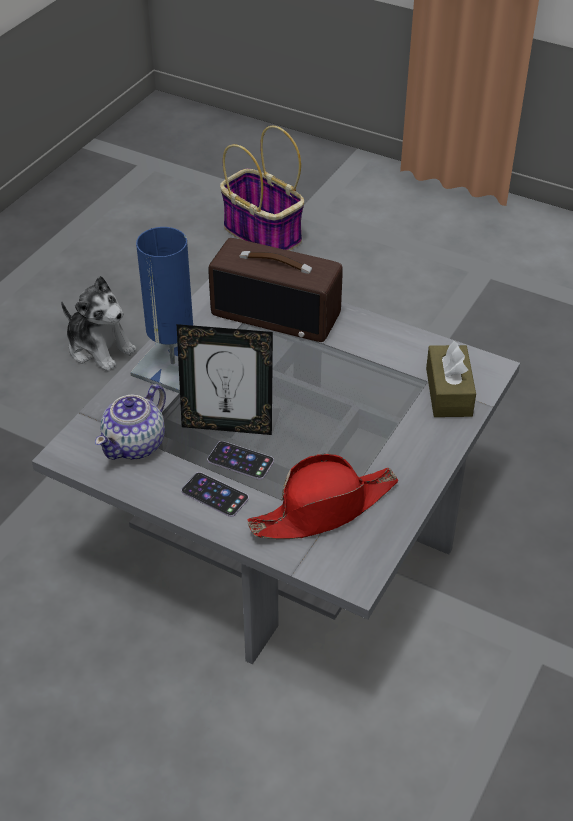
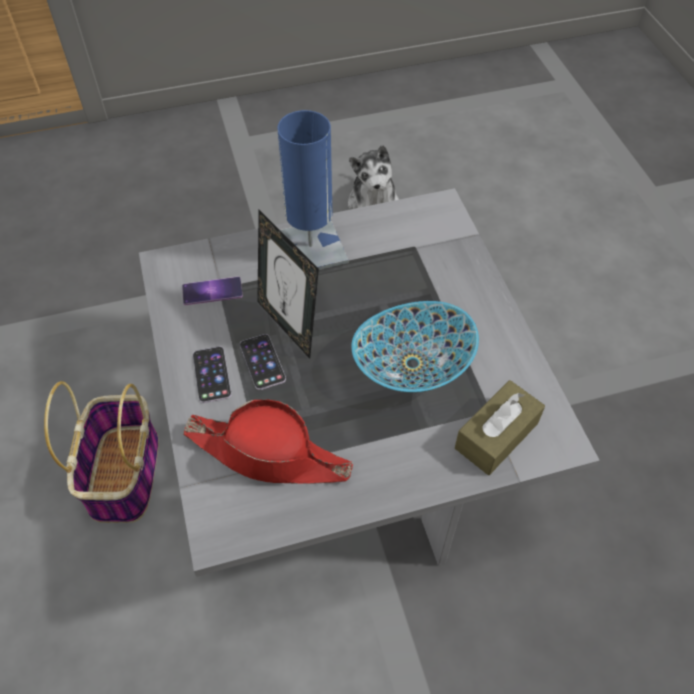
camera: 45 degrees right, 10 degrees up
teapot [95,384,166,460] -> phone [182,277,243,305]
radio [208,238,343,342] -> none
basket [220,126,304,251] -> basket moved to [44,381,159,523]
none -> bowl [351,301,479,393]

